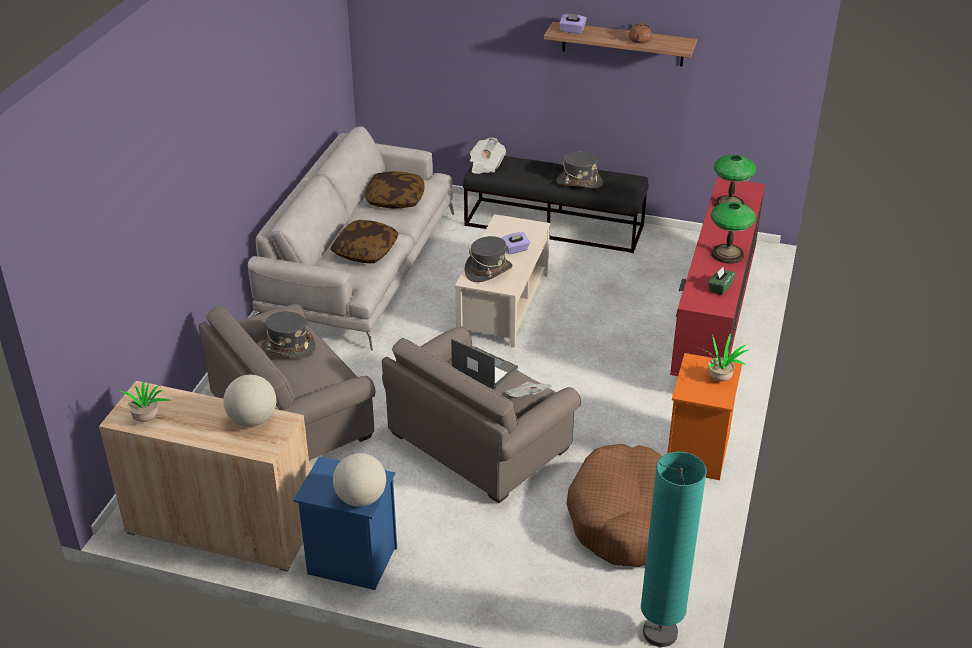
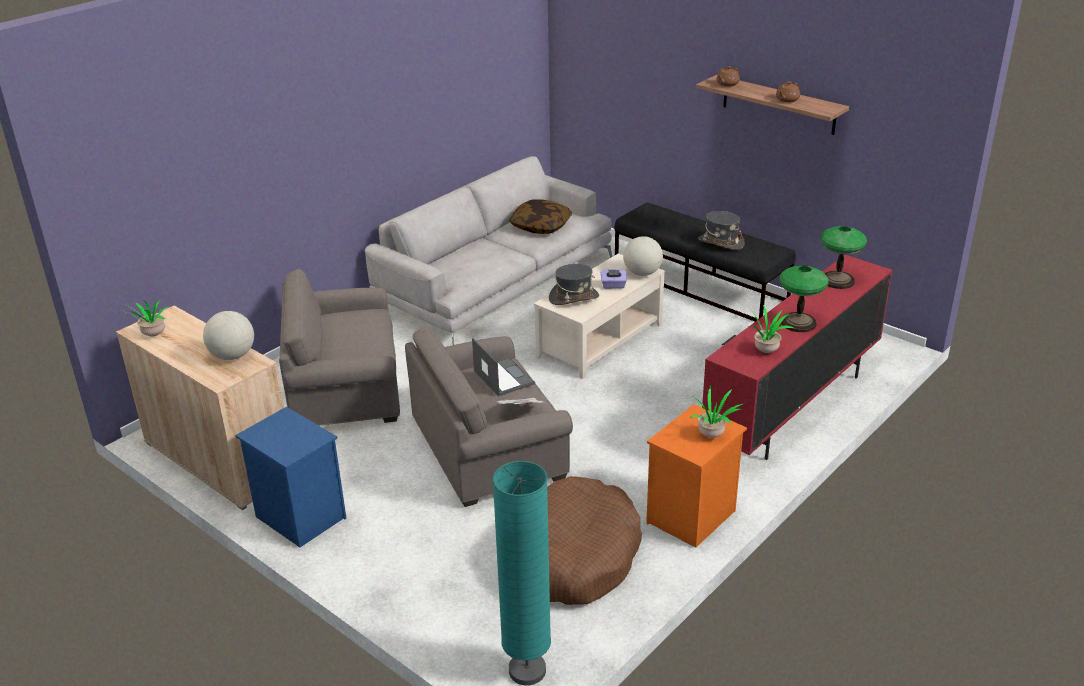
camera: 25 degrees right, 5 degrees down
grey hat [261,311,316,358] -> none
pillow [330,220,398,263] -> none
globe [333,453,386,507] -> globe moved to [623,236,663,276]
newspaper [470,137,506,174] -> none
purple tissue box [559,13,587,34] -> brown teapot [717,66,740,87]
green tissue box [708,267,736,295] -> potted plant [749,305,793,353]

